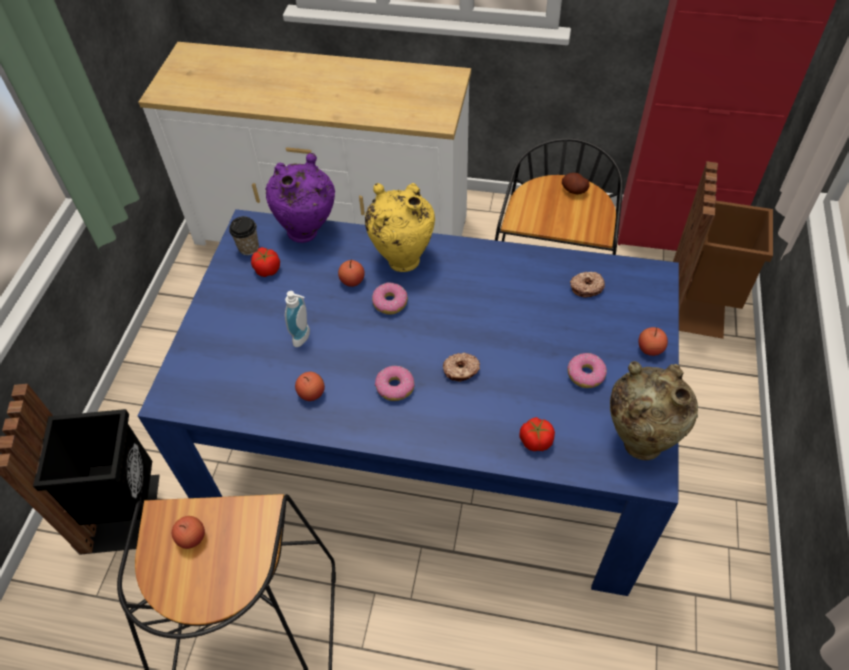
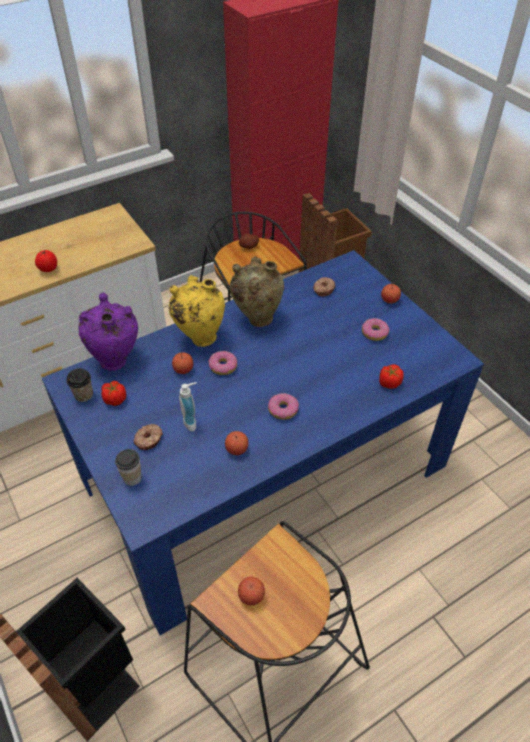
camera: 45 degrees left, 5 degrees down
donut [443,353,480,382] -> donut moved to [133,424,163,450]
beige vase [610,361,698,460] -> beige vase moved to [229,256,284,327]
none -> tomato [35,250,57,272]
none -> cup [115,449,141,486]

